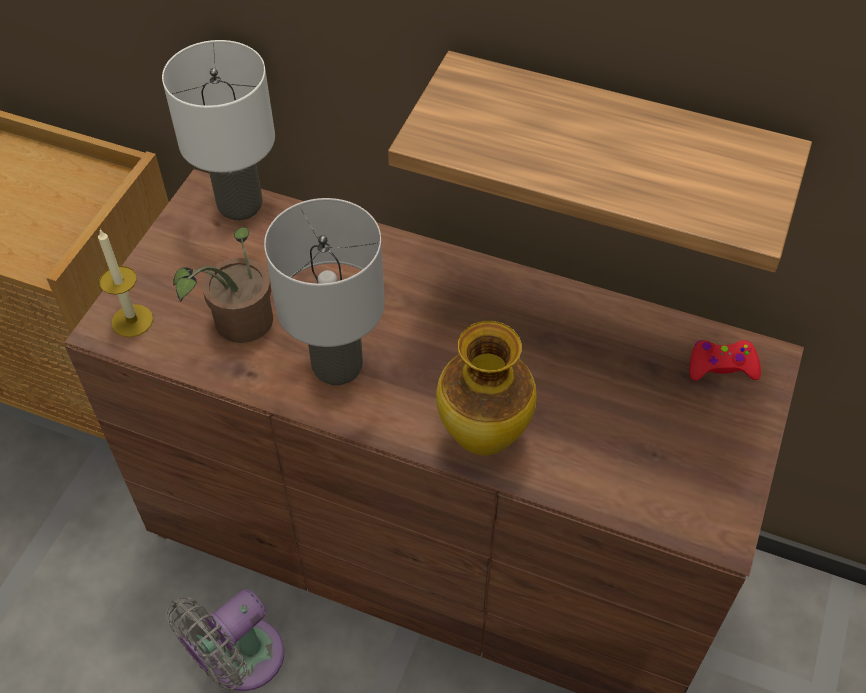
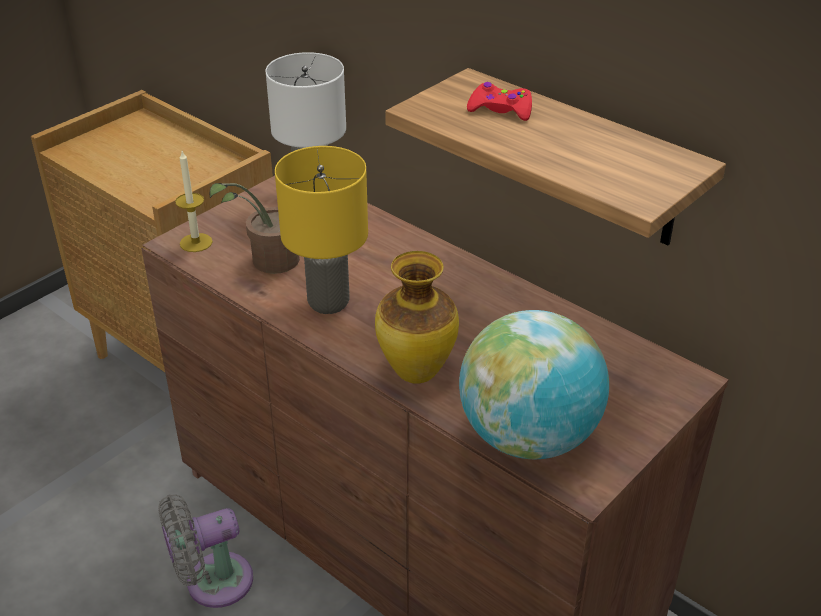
camera: 20 degrees right, 15 degrees down
white table lamp [264,198,385,385] -> yellow table lamp [275,146,368,314]
red game controller [690,340,761,381] -> red game controller moved to [467,82,532,121]
none -> globe [459,310,609,459]

